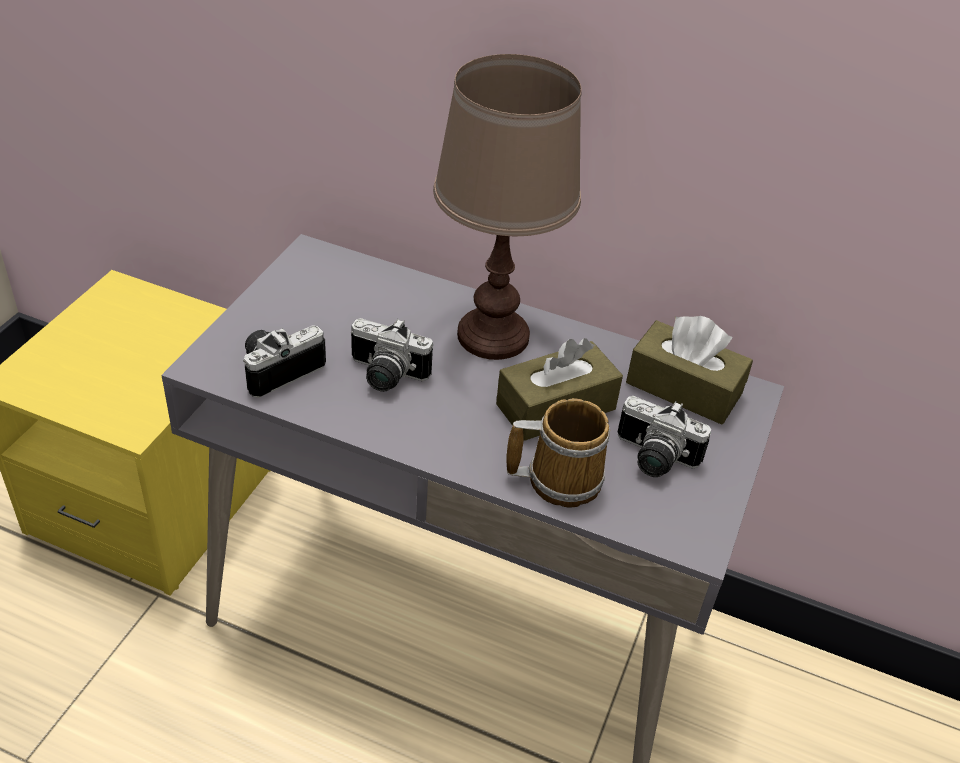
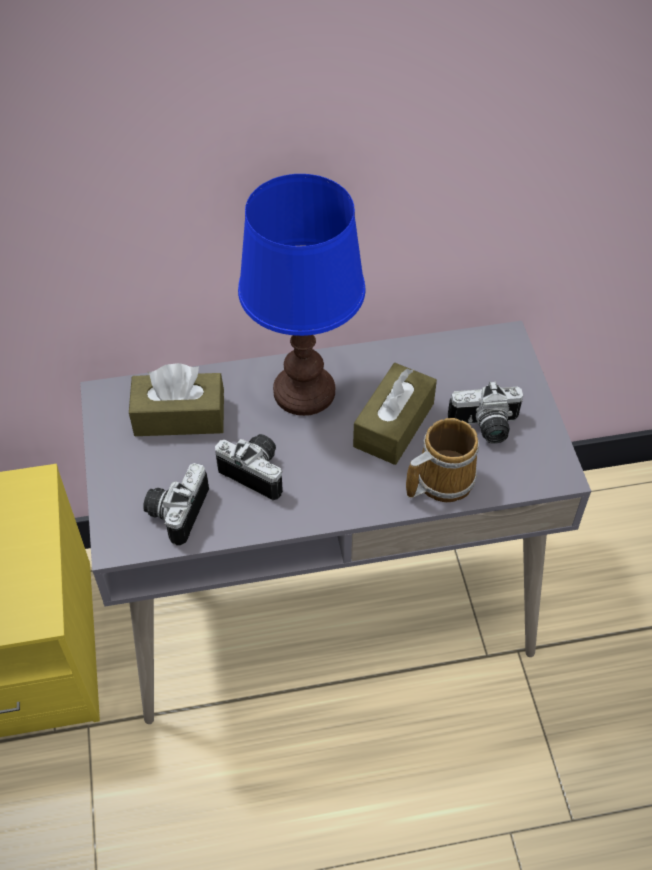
camera: 30 degrees left, 10 degrees up
camera [351,318,433,392] -> camera turned 135 degrees counterclockwise [215,434,283,500]
brown table lamp [433,54,582,360] -> blue table lamp [238,174,365,416]
brown tissue box [626,316,753,425] -> brown tissue box moved to [129,363,224,436]

